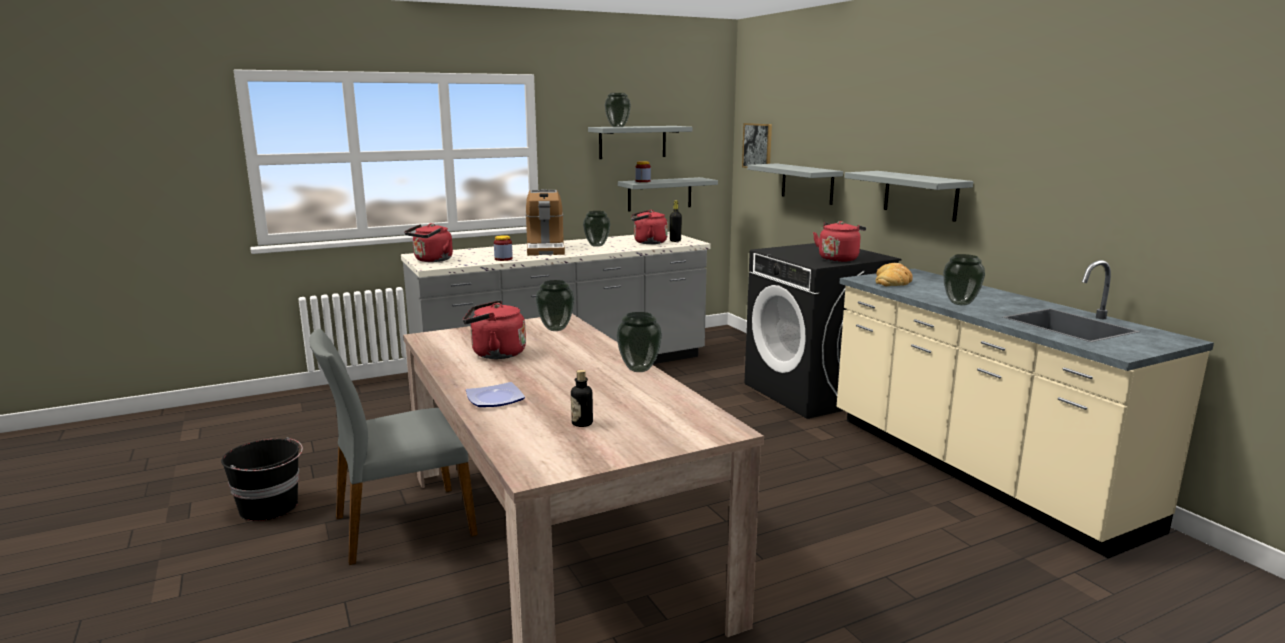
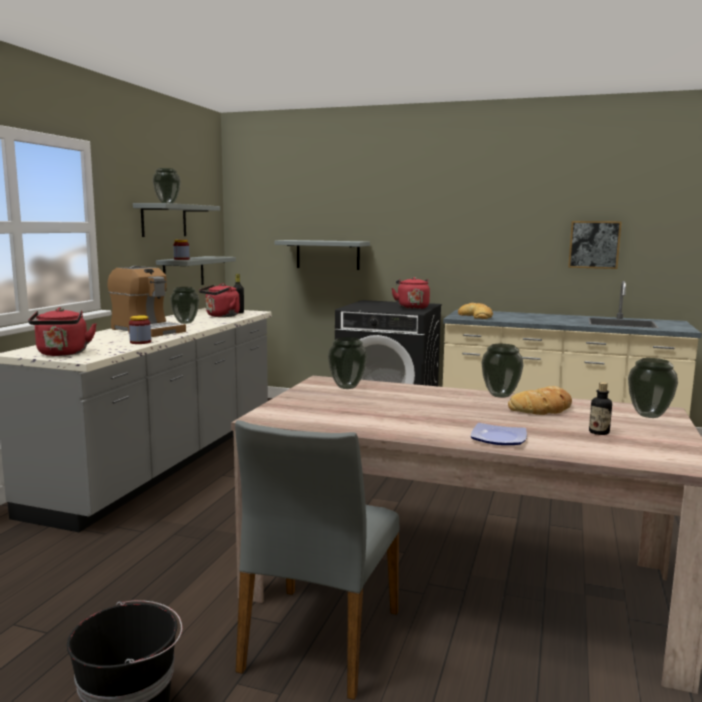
camera: 45 degrees left, 5 degrees down
red kettle [463,301,526,359] -> none
picture [742,123,772,168] -> picture moved to [568,221,622,269]
grey shelf [845,171,973,222] -> none
vase [943,254,985,305] -> vase moved to [628,358,678,418]
none -> bread [508,386,572,415]

